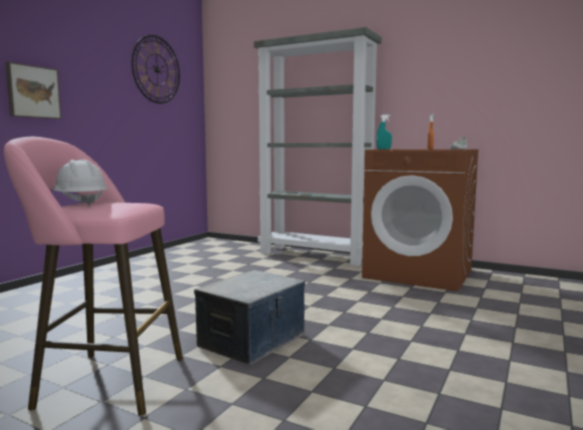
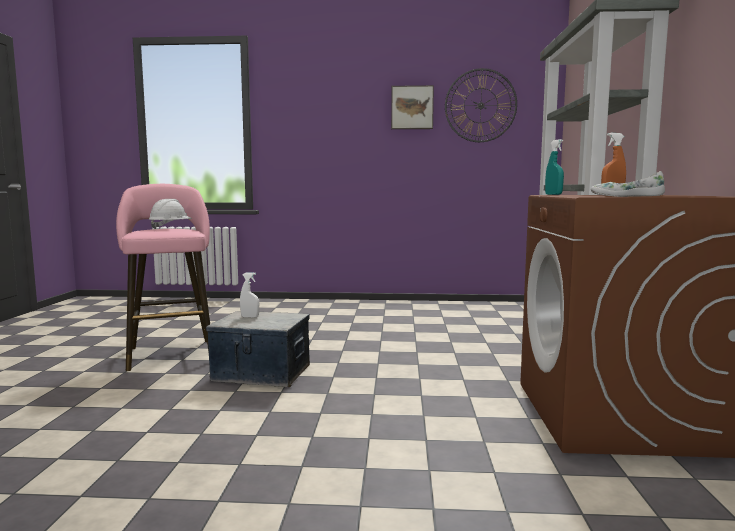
camera: 65 degrees right, 0 degrees up
picture [5,62,61,119] -> picture moved to [391,85,434,129]
none -> white spray bottle [240,272,259,318]

